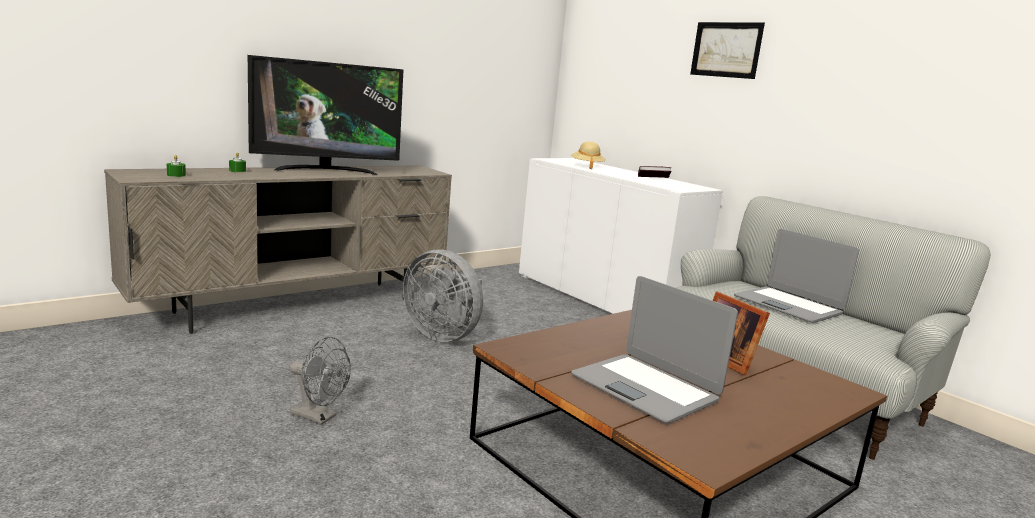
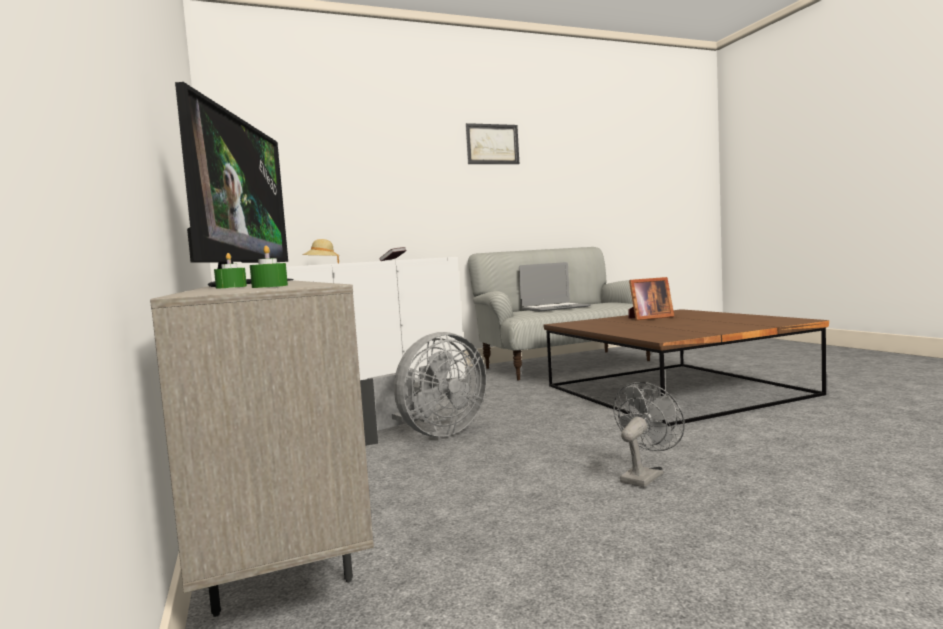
camera: 70 degrees left, 10 degrees down
laptop [571,276,738,423] -> none
picture [690,22,765,79] -> picture moved to [465,123,519,164]

